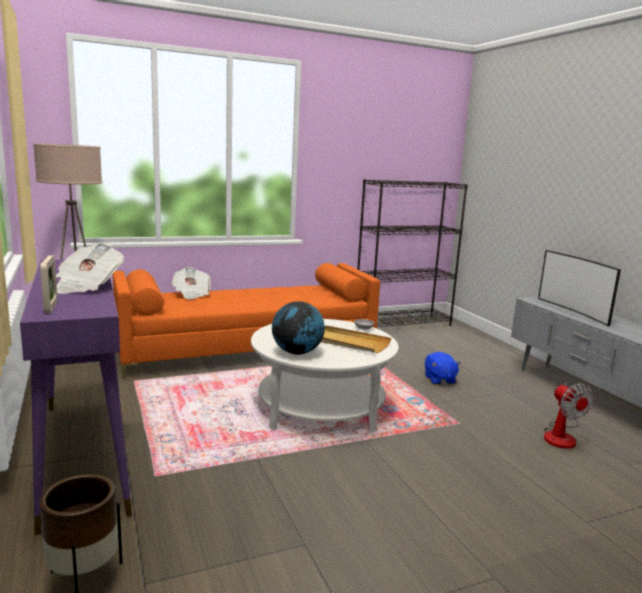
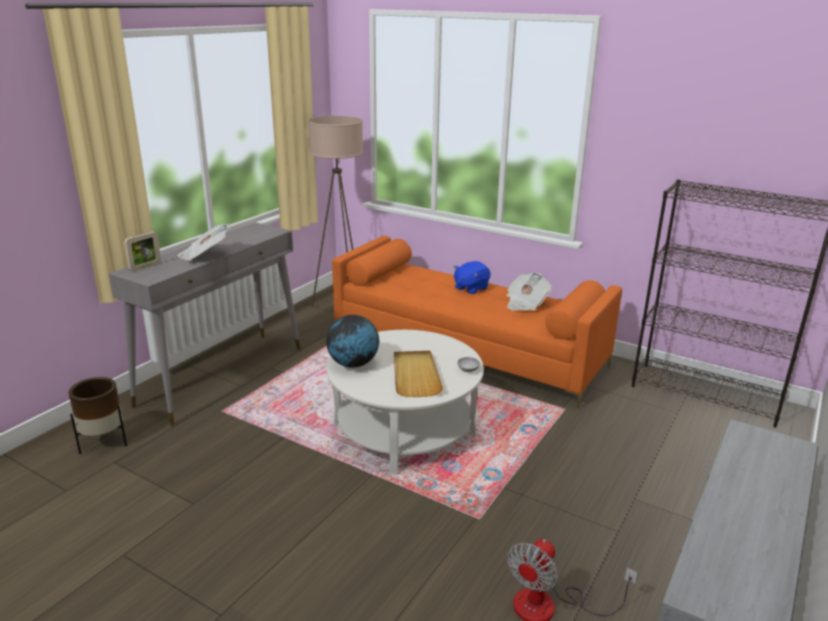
camera: 55 degrees right, 10 degrees up
purple console table [20,259,132,535] -> grey console table [109,222,300,426]
newspaper [171,267,211,300] -> newspaper moved to [506,272,552,311]
blue plush toy [425,352,461,385] -> blue plush toy moved to [454,261,491,294]
television [538,250,621,326] -> none

